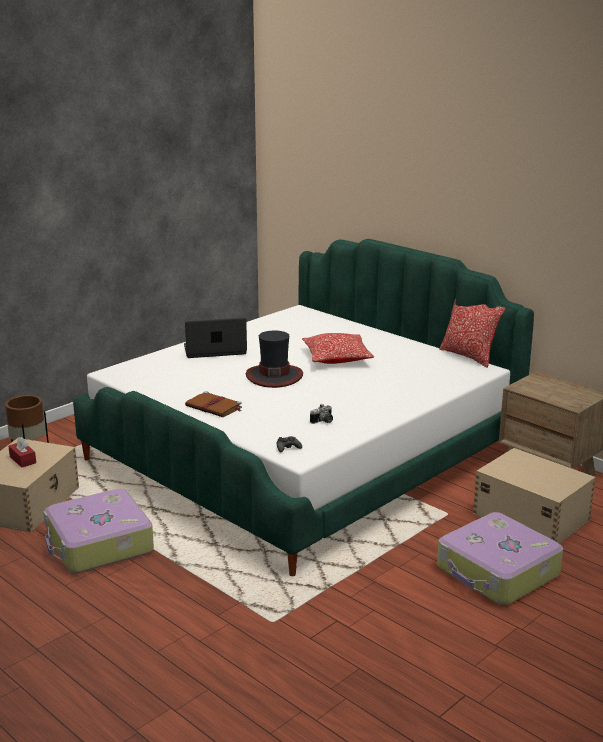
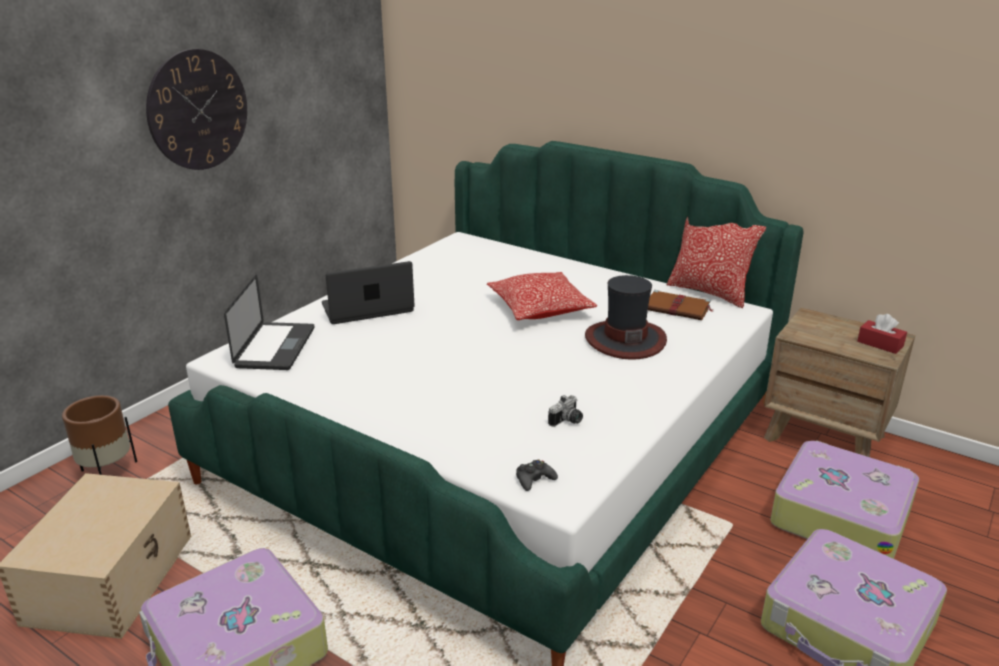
camera: 10 degrees left, 5 degrees up
red tissue box [8,437,36,468] -> red tissue box moved to [857,314,907,354]
brown book [185,391,242,417] -> brown book moved to [648,290,713,320]
hat [246,331,303,388] -> hat moved to [585,275,667,360]
beige storage box [473,448,596,544] -> suitcase [770,440,919,559]
none -> wall clock [146,49,247,170]
none -> laptop [224,275,314,370]

